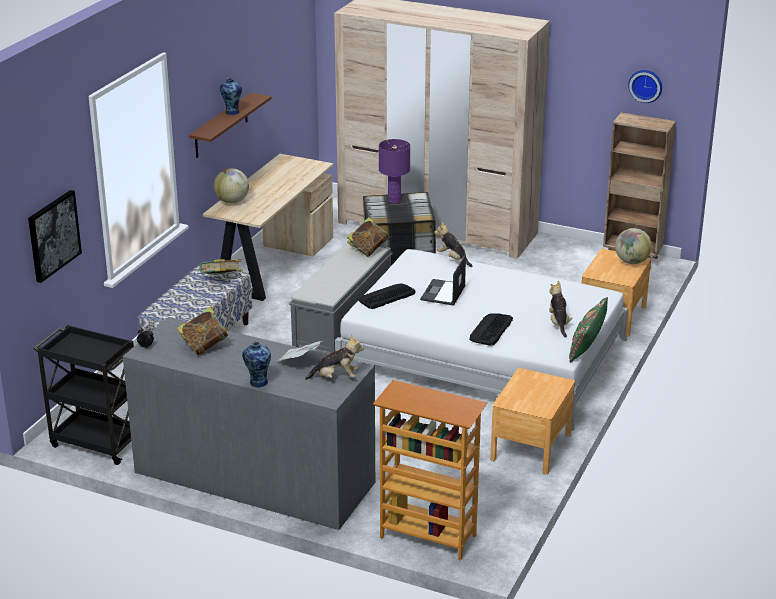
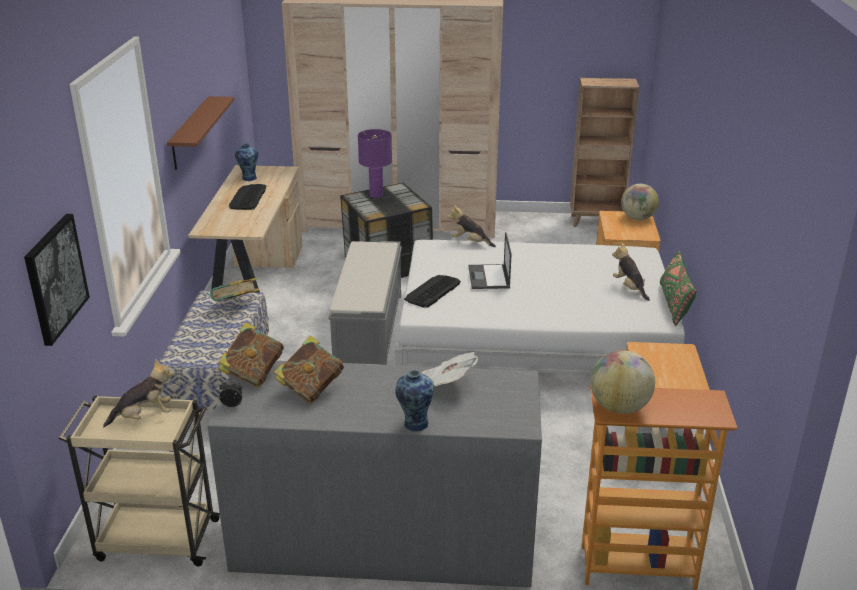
camera: 20 degrees left, 0 degrees up
black cart [33,325,134,465] -> beige cart [58,395,220,567]
globe [214,168,249,203] -> globe moved to [590,350,655,414]
vase [220,78,242,115] -> vase moved to [235,143,258,181]
plush toy [305,334,364,380] -> plush toy moved to [103,359,174,427]
book [347,217,389,257] -> book moved to [218,322,284,387]
keyboard [469,313,513,346] -> keyboard moved to [229,184,266,210]
wall clock [628,70,662,103] -> none

